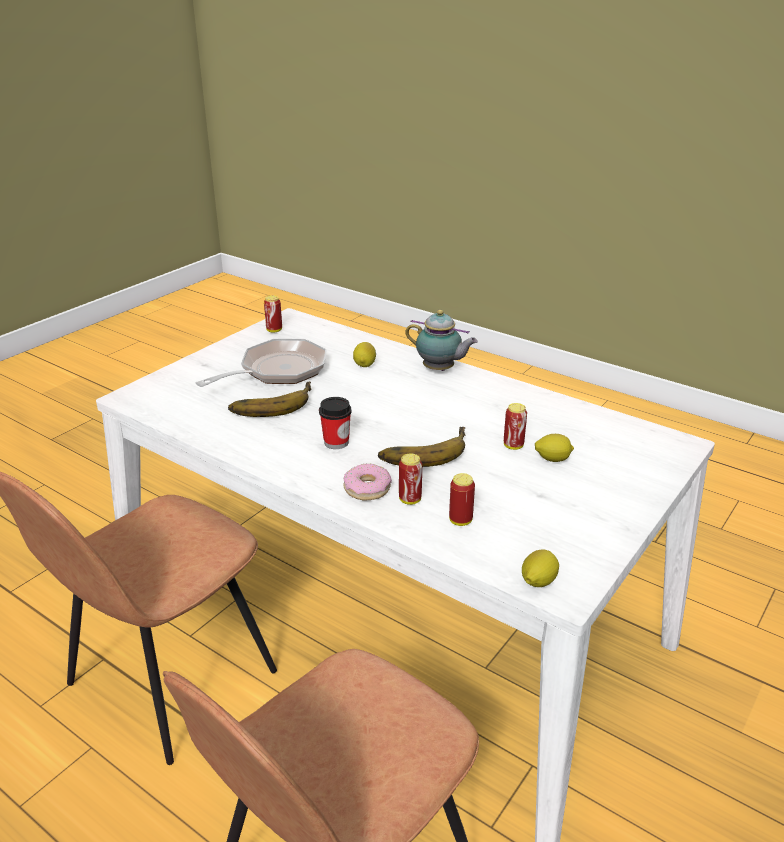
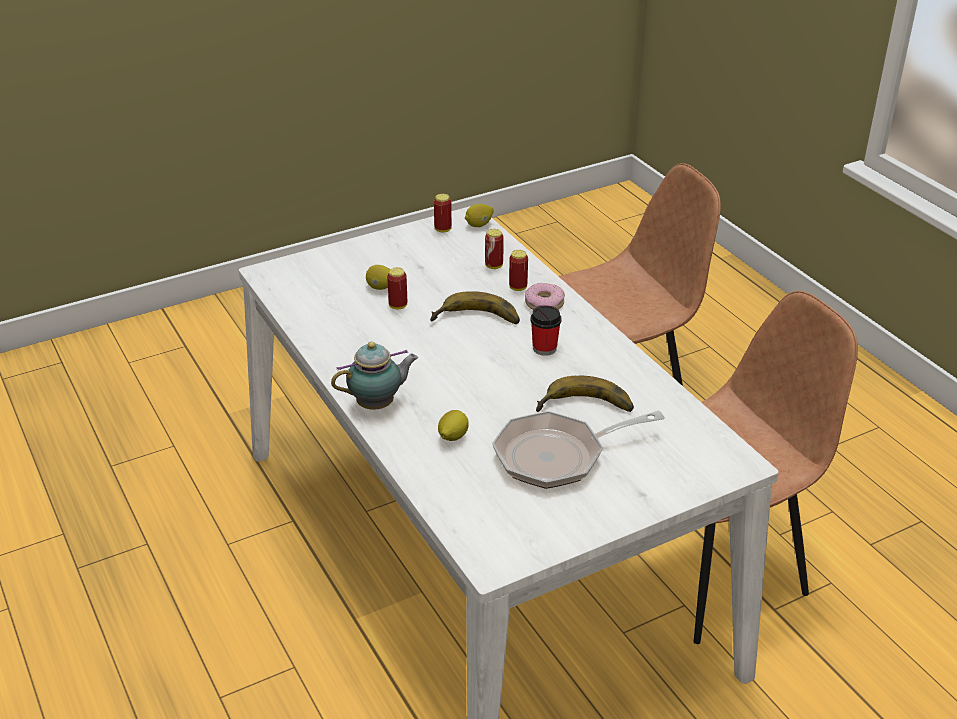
camera: 155 degrees left, 5 degrees up
can [264,295,282,333] -> can moved to [434,194,452,232]
teapot [405,310,478,371] -> teapot turned 105 degrees clockwise [331,342,418,410]

